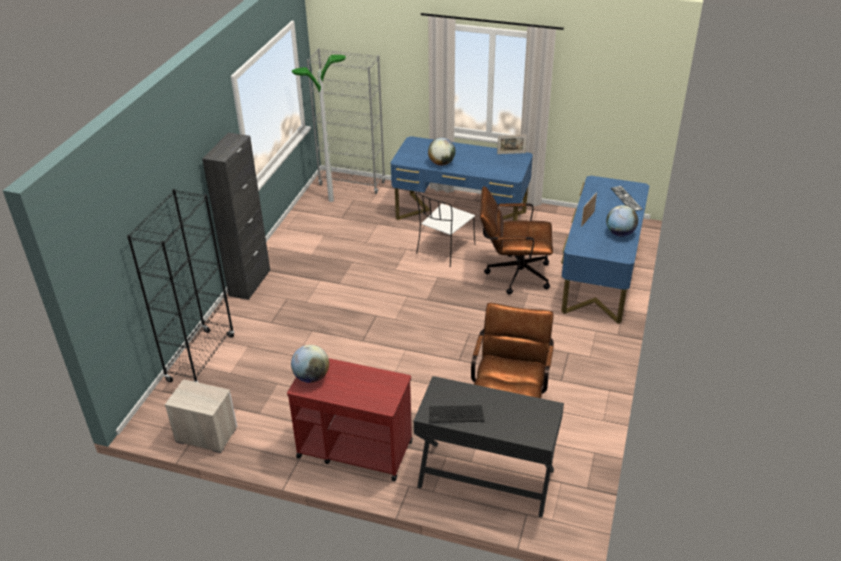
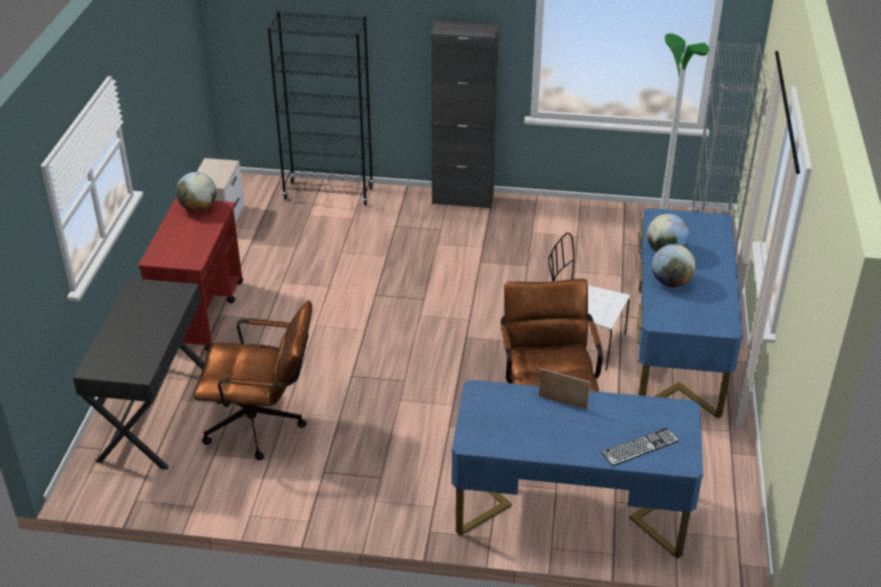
camera: 80 degrees right, 0 degrees up
keyboard [429,405,484,423] -> none
picture frame [497,135,527,154] -> none
globe [606,205,638,237] -> globe moved to [652,244,696,287]

